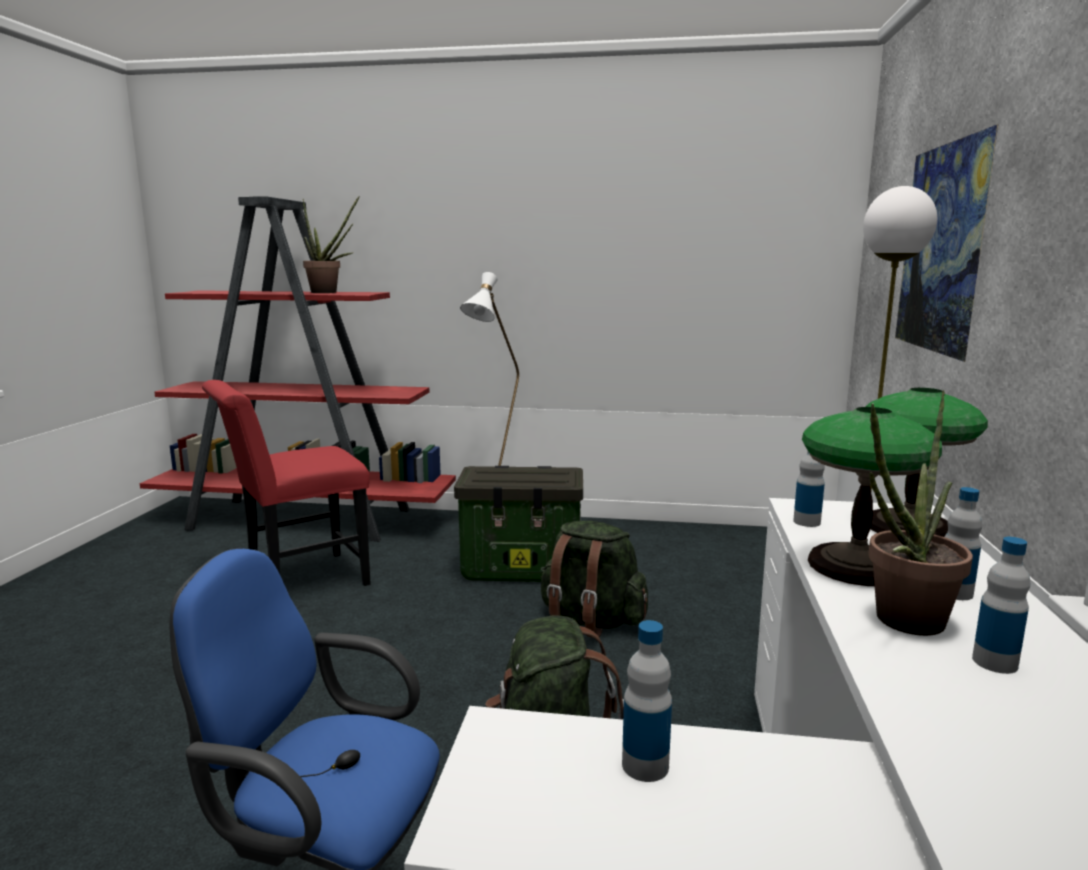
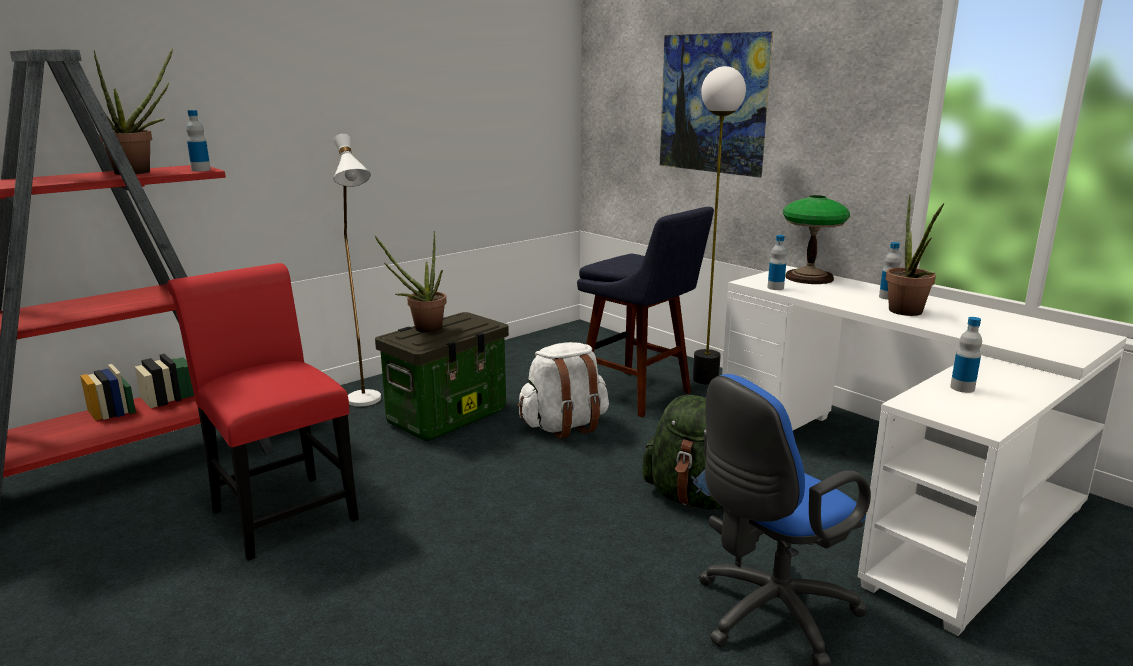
camera: 50 degrees left, 5 degrees up
red chair [202,380,371,586] -> red chair turned 135 degrees clockwise [167,263,359,561]
green backpack [541,521,648,638] -> white backpack [518,342,609,439]
table lamp [802,407,942,586] -> none
bottle [972,537,1030,674] -> bottle moved to [186,110,211,171]
none -> potted plant [375,231,447,333]
none -> blue stool [577,207,714,417]

